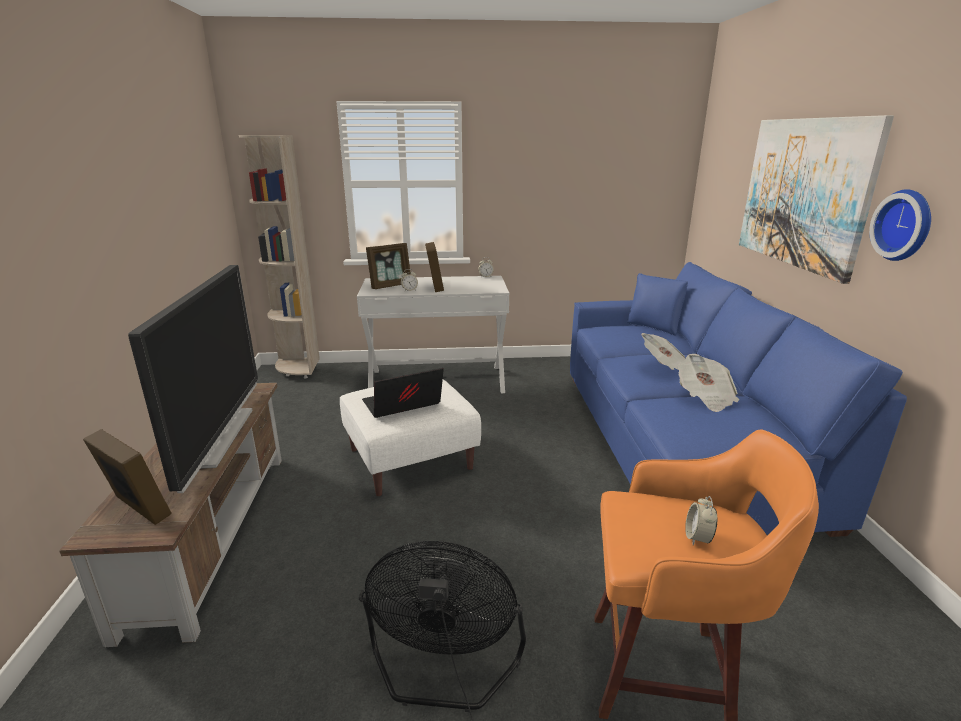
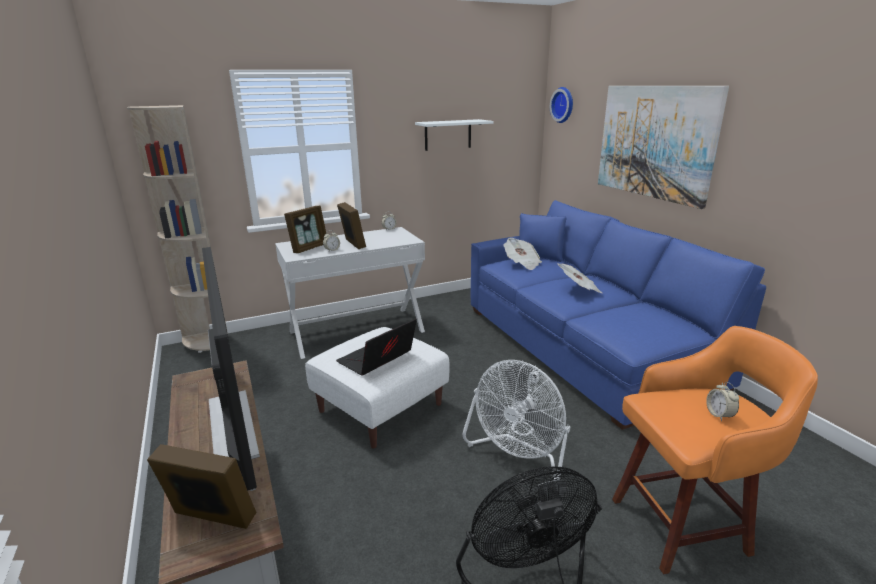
camera: 20 degrees left, 0 degrees up
newspaper [678,354,739,412] -> newspaper moved to [503,238,542,270]
wall clock [869,189,931,261] -> wall clock moved to [550,87,573,123]
none -> white shelf [415,119,494,151]
none -> white fan [463,360,571,480]

